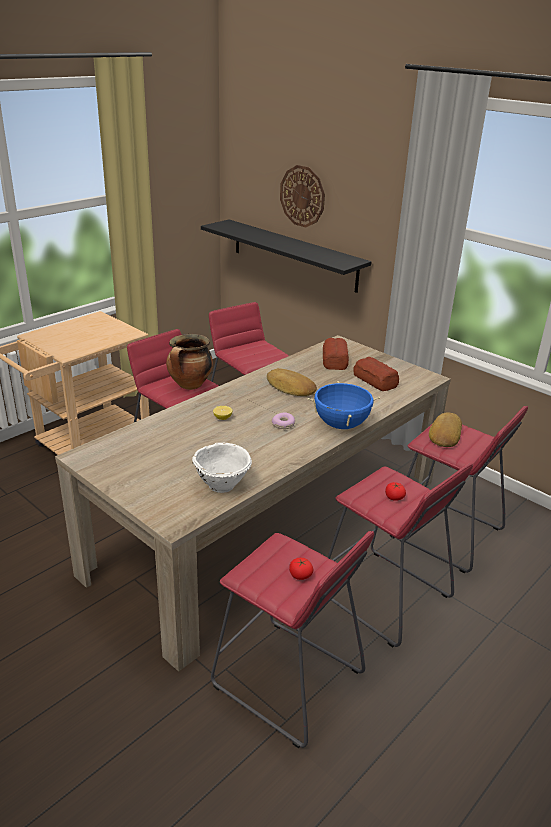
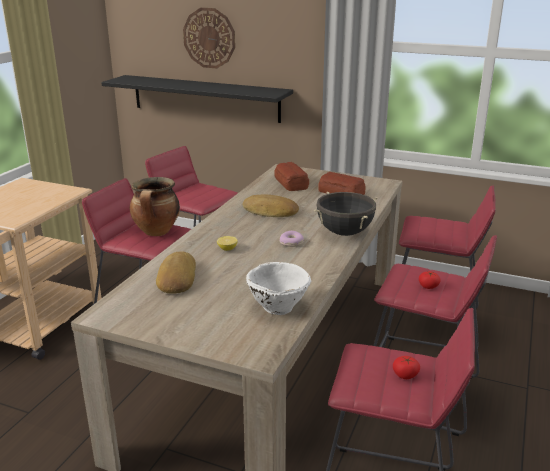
camera: 20 degrees left, 5 degrees down
blue cooking pot [308,381,380,429] -> black cooking pot [314,192,378,236]
bread [429,412,462,447] -> bread moved to [156,252,196,294]

